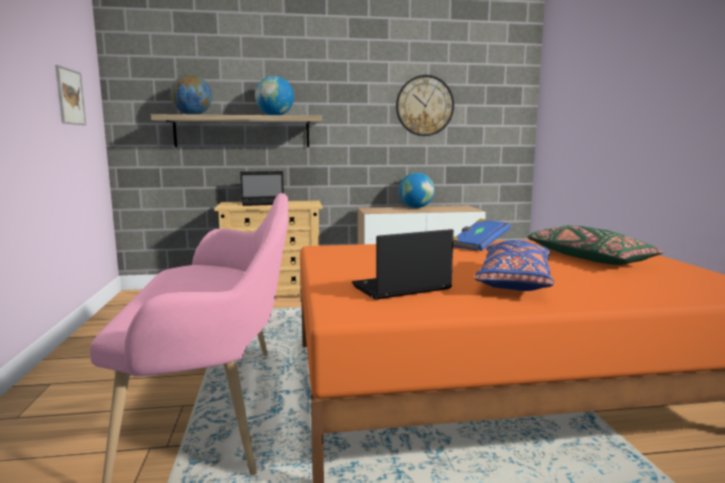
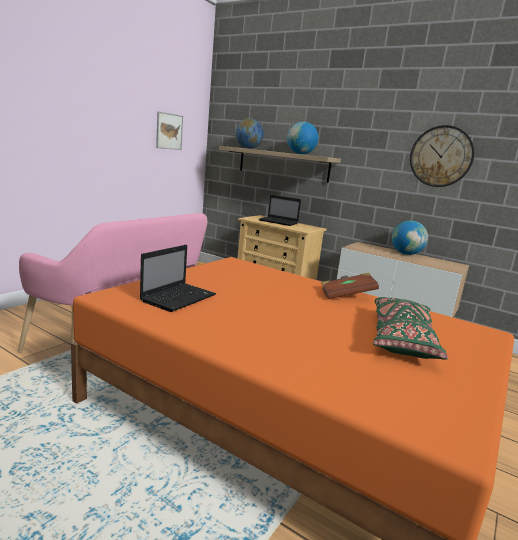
camera: 40 degrees right, 5 degrees up
laptop [352,229,454,300] -> laptop turned 105 degrees clockwise [140,245,216,312]
blue book [453,218,510,251] -> brown book [321,272,379,299]
blue pillow [475,240,554,291] -> none

